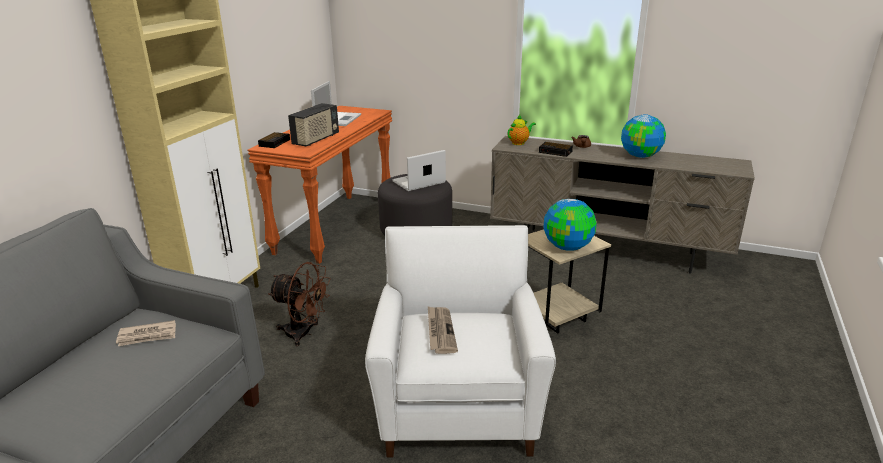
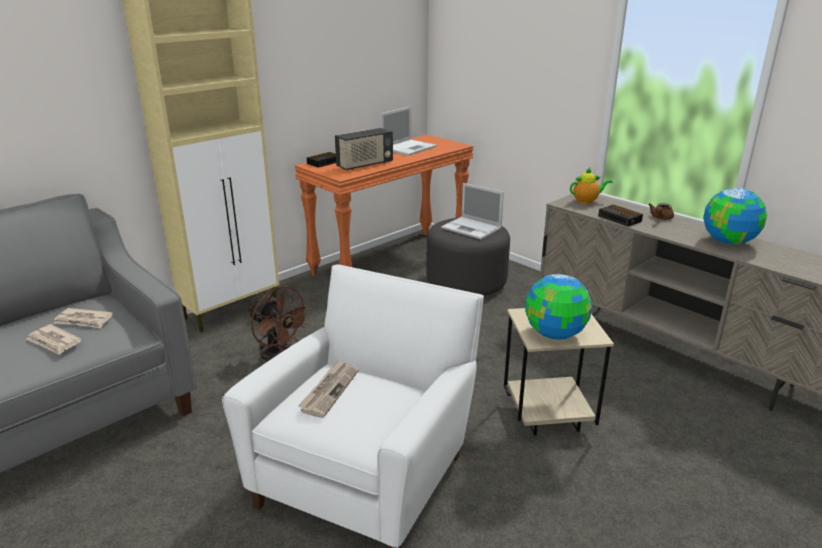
camera: 25 degrees right, 0 degrees up
laptop [392,150,446,191] -> laptop turned 135 degrees counterclockwise [441,183,504,239]
none -> newspaper [26,324,82,355]

